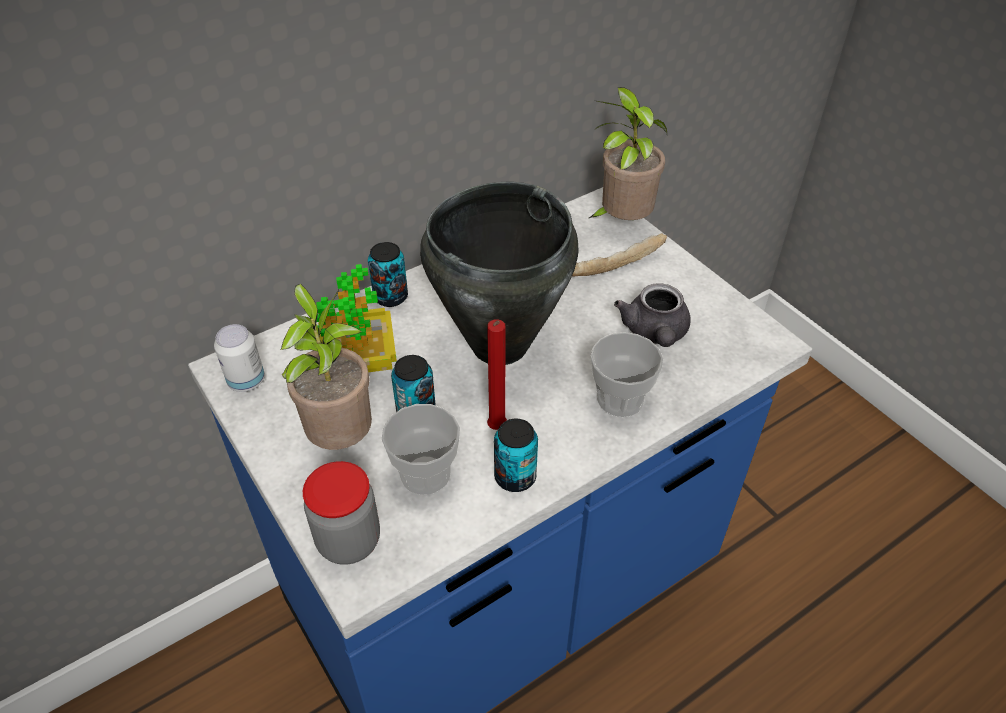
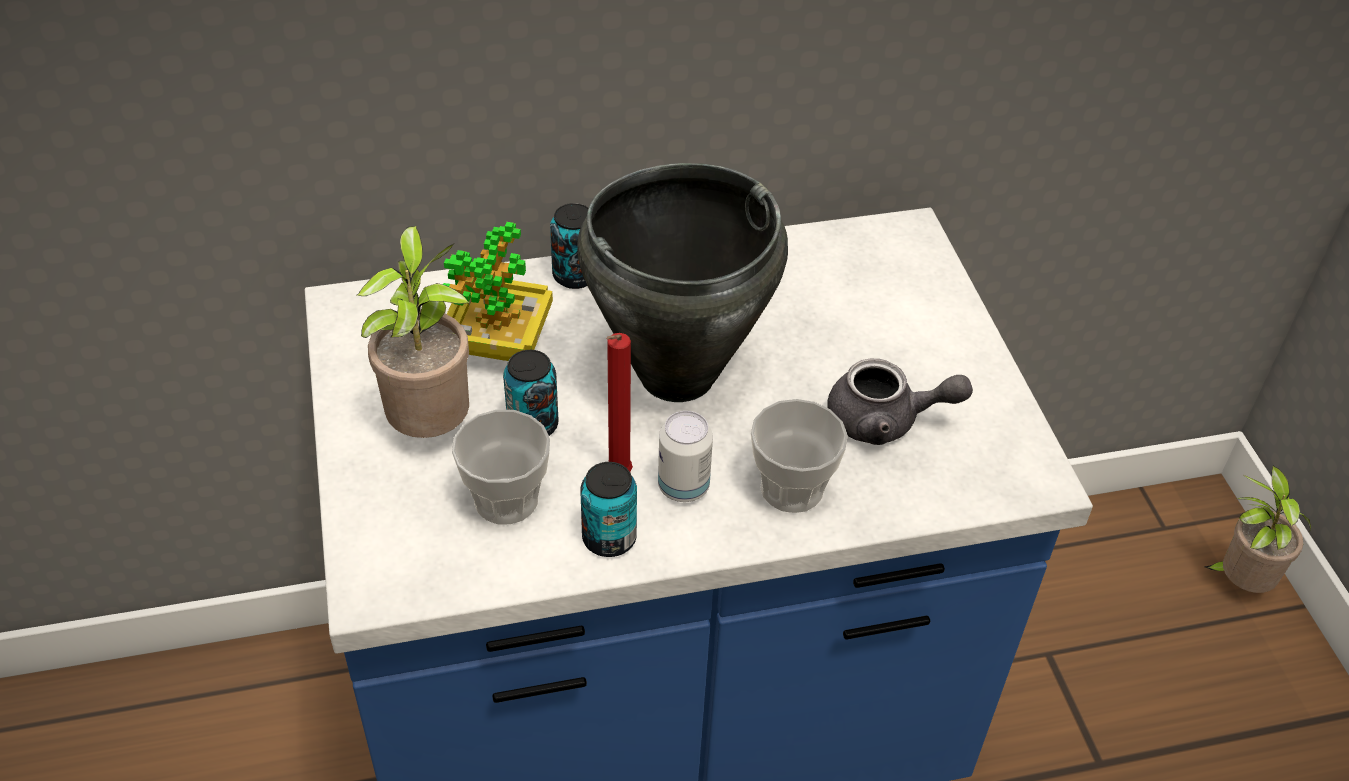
camera: 20 degrees right, 0 degrees up
can [214,324,265,392] -> can moved to [658,411,713,502]
jar [303,461,380,565] -> none
bread [572,234,667,276] -> none
potted plant [589,87,667,220] -> potted plant moved to [1204,466,1311,593]
grey teapot [614,283,691,347] -> grey teapot turned 105 degrees counterclockwise [827,359,973,445]

